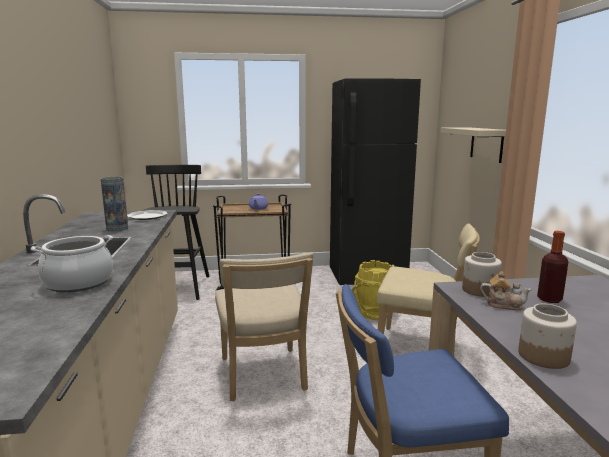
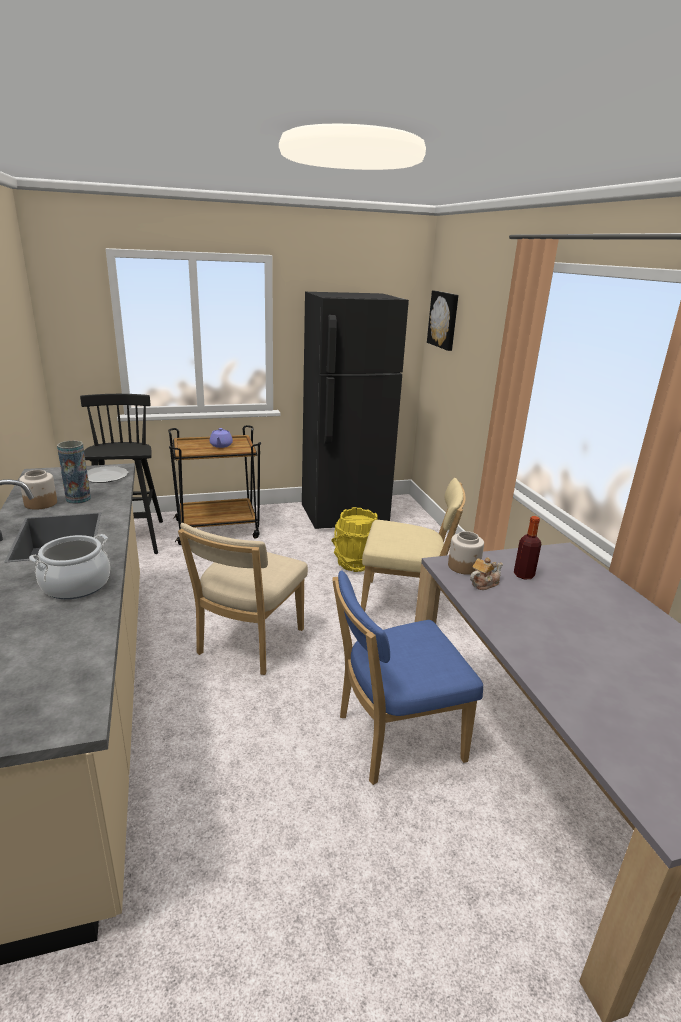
camera: 10 degrees left, 10 degrees up
beige chair [215,252,313,401] -> beige chair turned 45 degrees clockwise [178,523,308,675]
beige shelf [440,127,506,163] -> none
teapot [480,271,532,310] -> teapot turned 45 degrees counterclockwise [470,557,503,590]
jar [518,304,577,369] -> jar moved to [19,470,57,510]
none -> picture [427,291,458,351]

